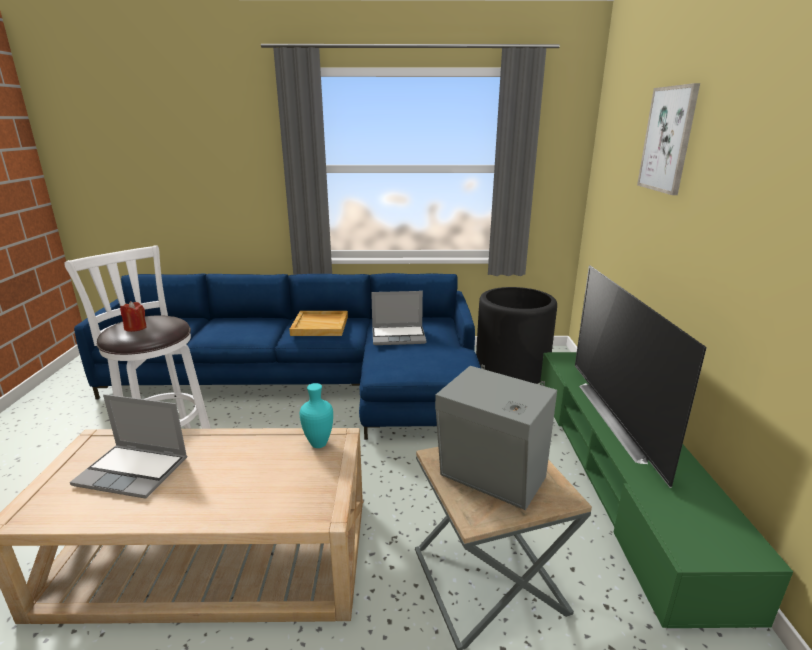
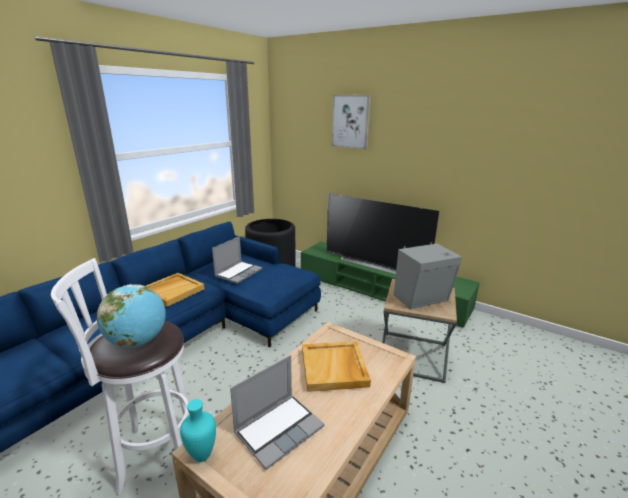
camera: 55 degrees left, 0 degrees up
red candle [120,301,147,332] -> globe [97,284,166,347]
turquoise vase [300,383,333,448] -> turquoise vase moved to [180,399,216,462]
none -> beige tray [302,341,371,392]

